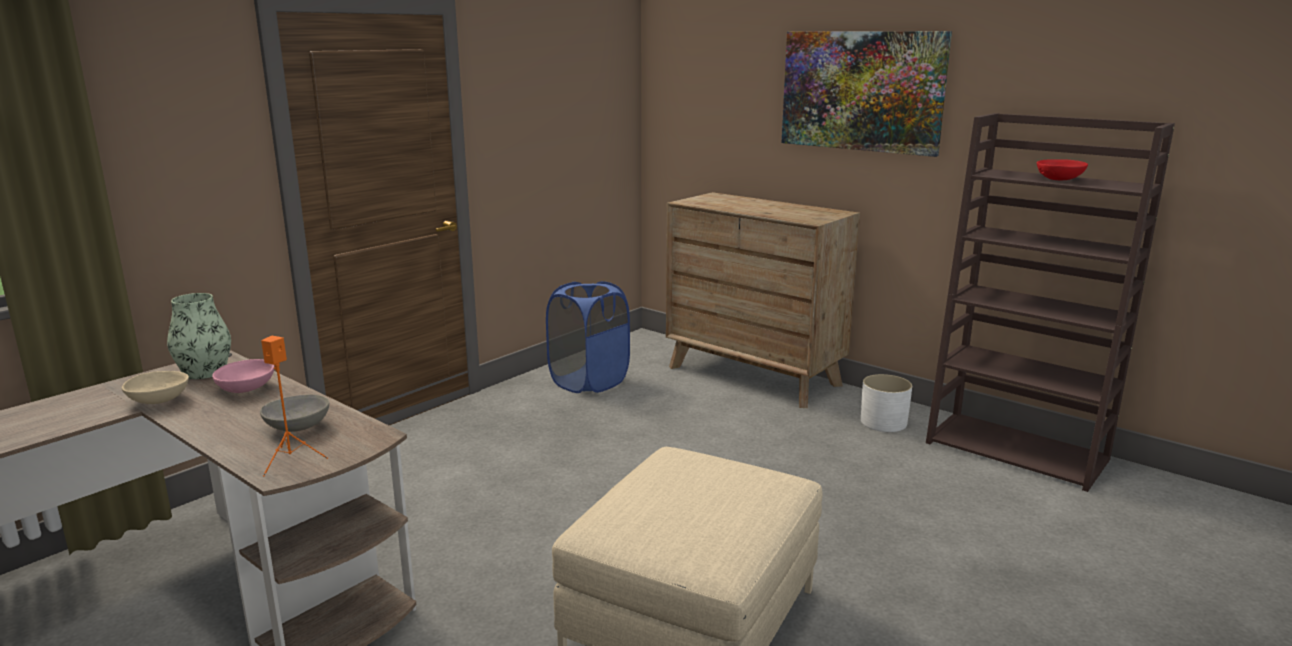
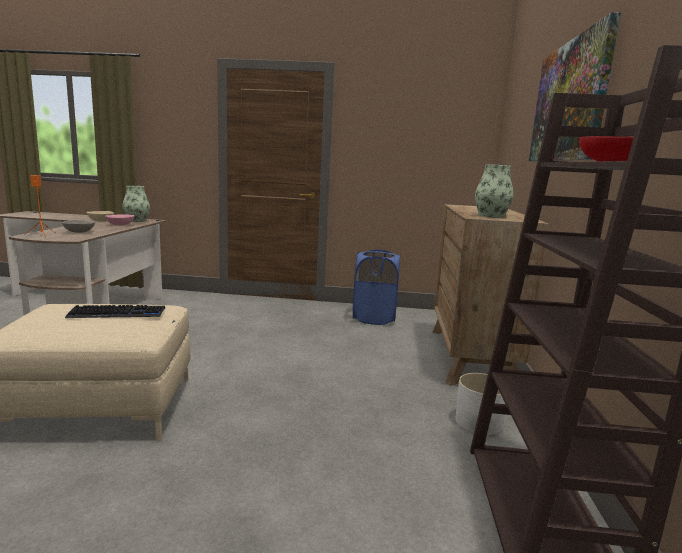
camera: 55 degrees right, 5 degrees down
none -> keyboard [65,305,165,318]
none -> vase [475,164,514,218]

